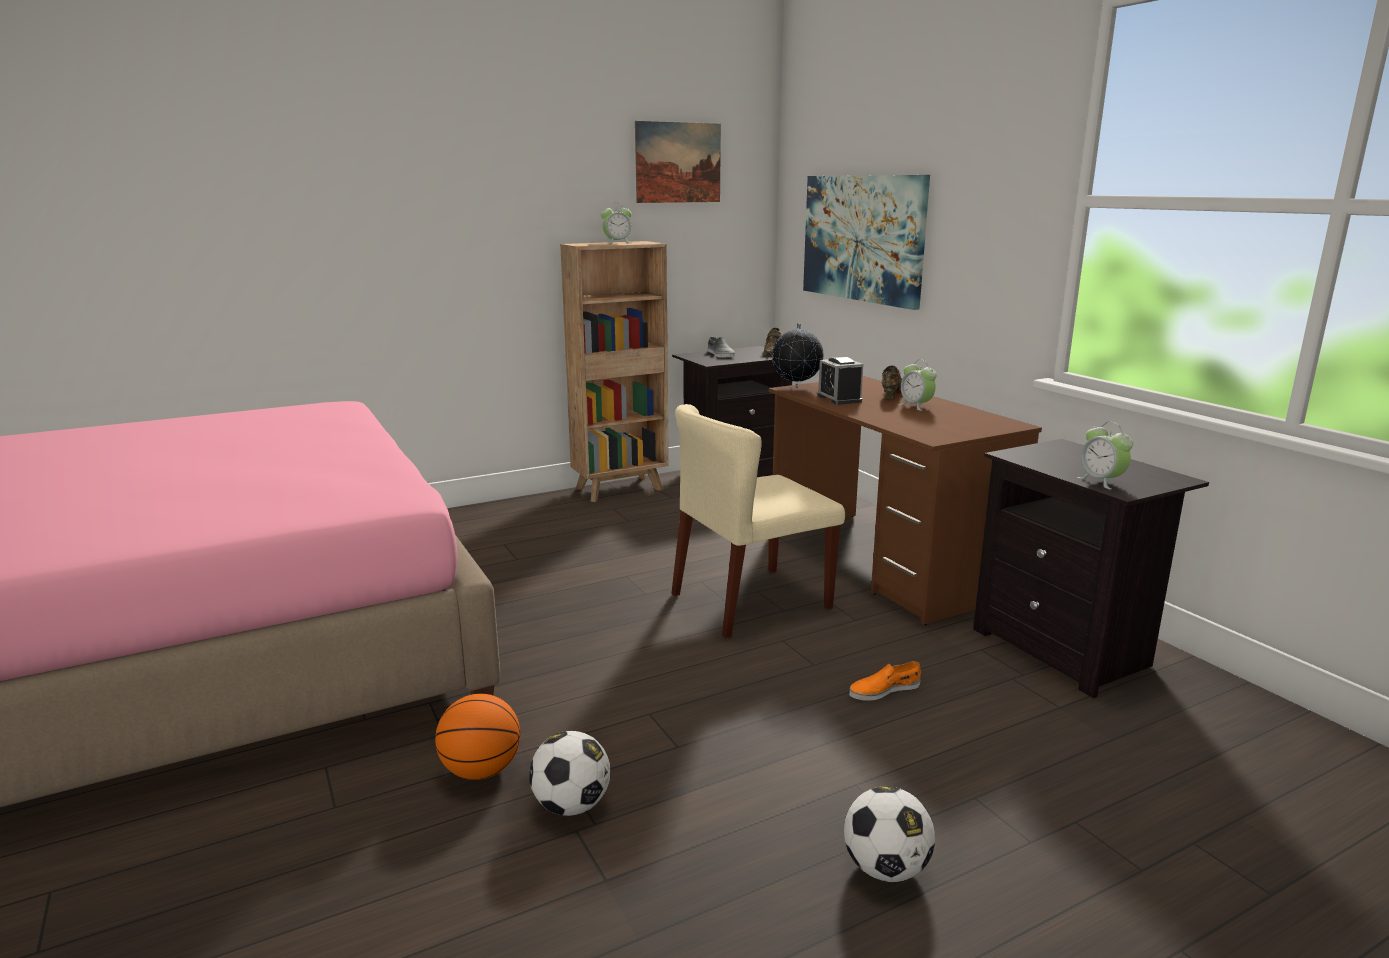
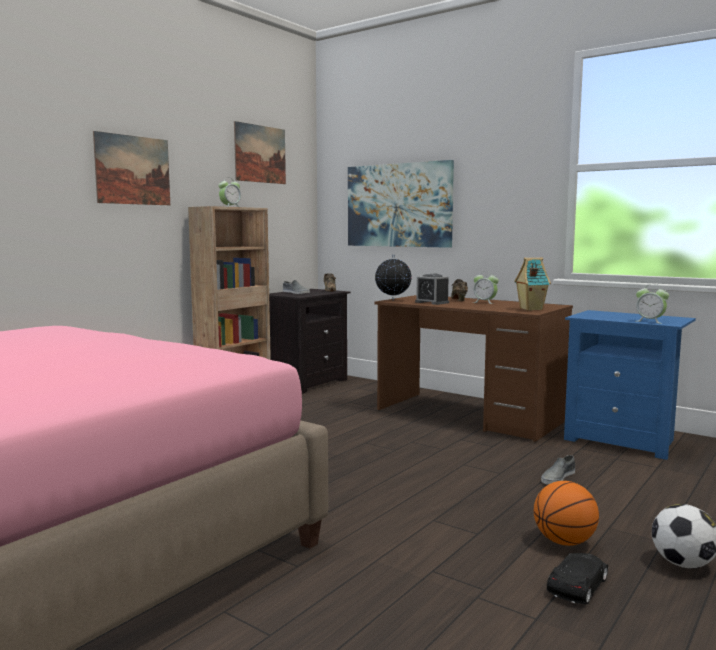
camera: 25 degrees left, 10 degrees down
basketball [435,694,521,780] -> basketball moved to [534,481,599,546]
football [529,731,611,816] -> none
beige chair [671,404,845,638] -> none
orange shoe [849,661,921,701] -> grey shoe [541,455,575,485]
black nightstand [973,439,1209,698] -> blue nightstand [564,310,696,460]
none -> picture [93,131,170,205]
none -> toy house [514,257,551,310]
none -> black toy car [547,553,608,604]

